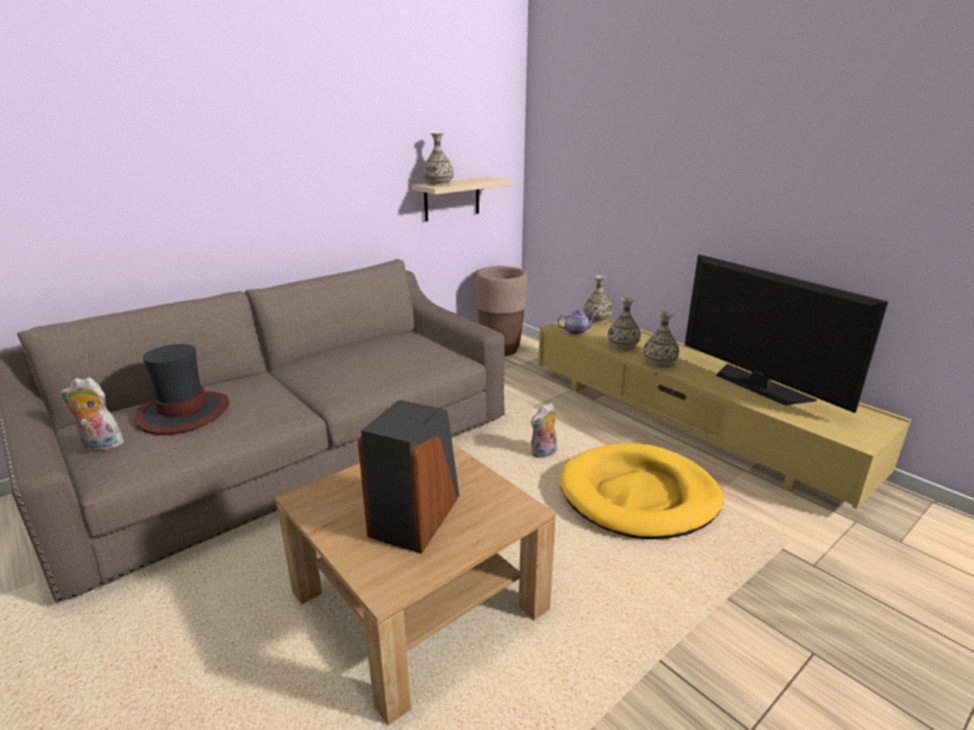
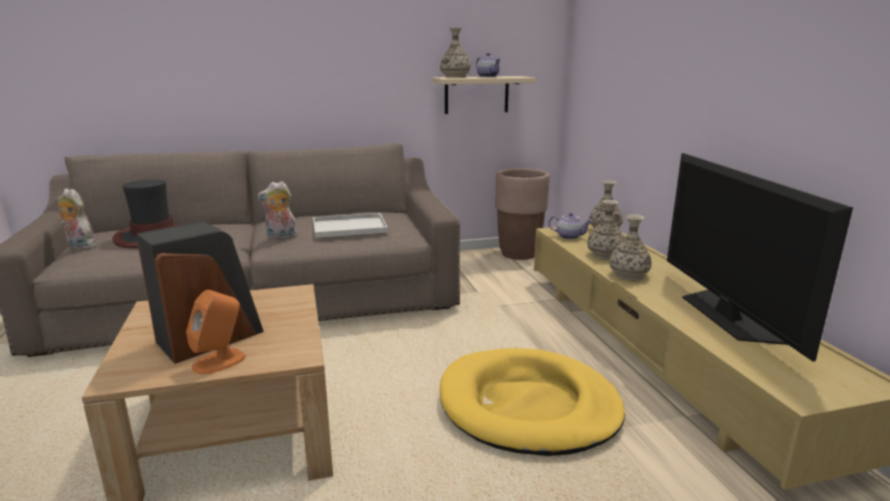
camera: 25 degrees right, 5 degrees down
plush toy [531,403,557,458] -> plush toy moved to [257,181,297,239]
none -> orange speaker [186,290,246,374]
none -> white tray [313,213,388,238]
none -> teapot [476,53,501,77]

